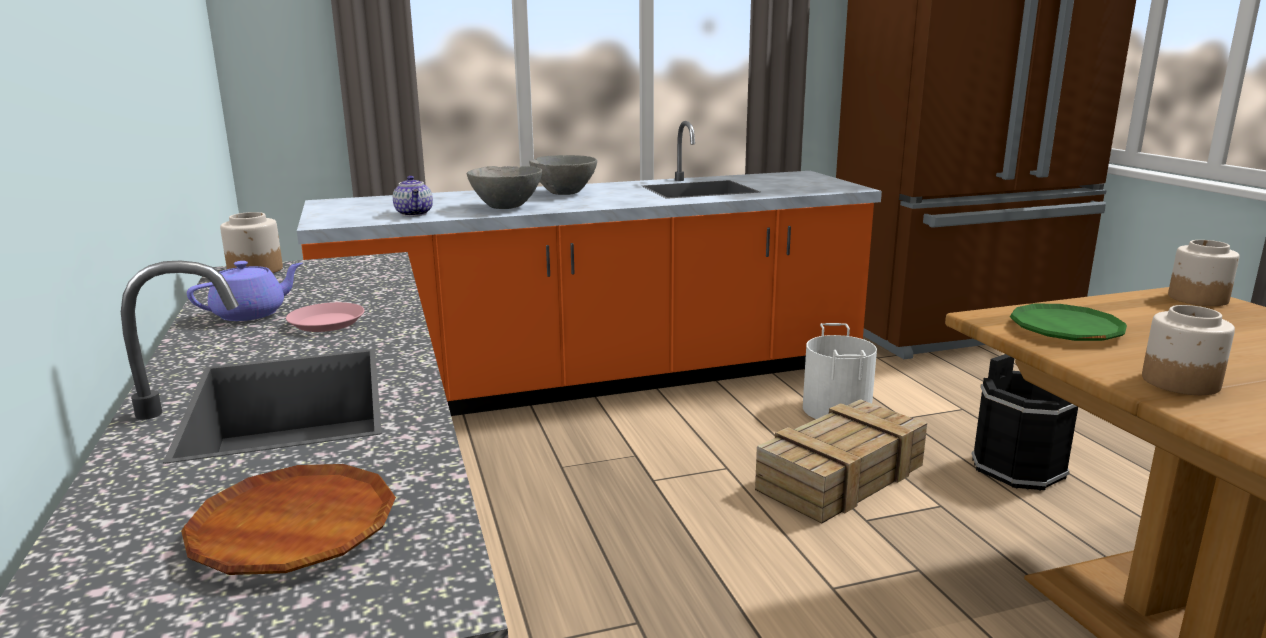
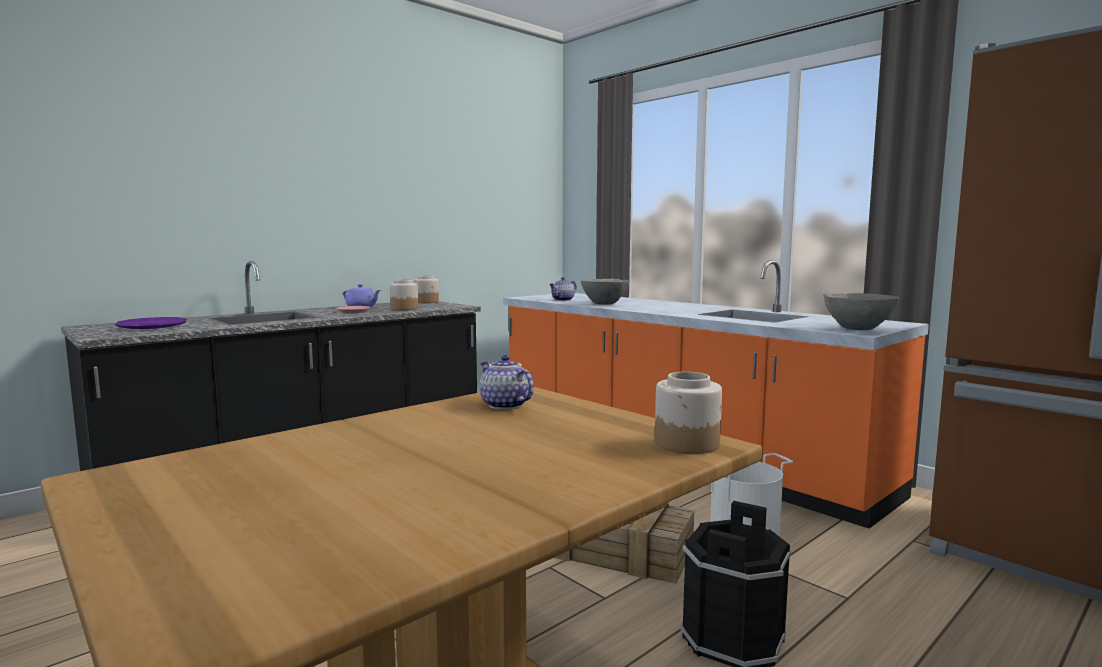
camera: 65 degrees right, 10 degrees down
brown plate [181,464,396,575] -> purple plate [115,317,187,329]
grey bowl [529,155,597,195] -> grey bowl moved to [823,293,899,330]
green plate [1010,304,1127,341] -> teapot [480,355,534,410]
jar [1142,305,1235,395] -> jar moved to [390,279,418,310]

